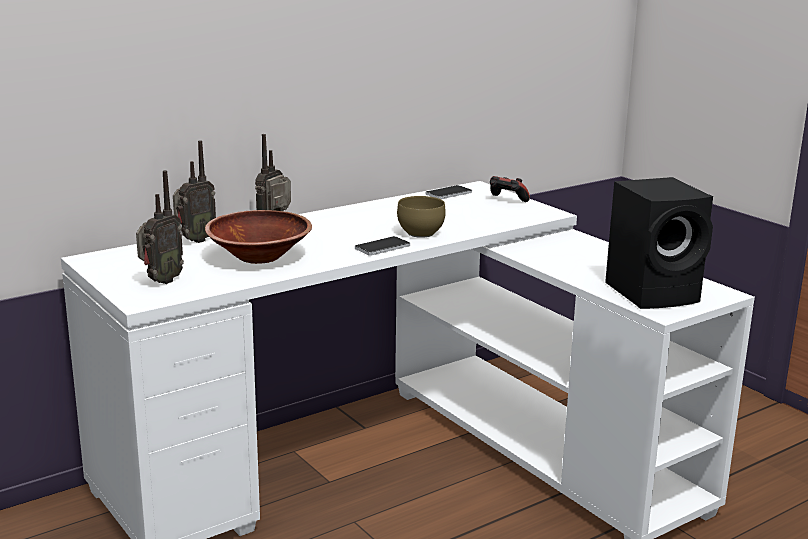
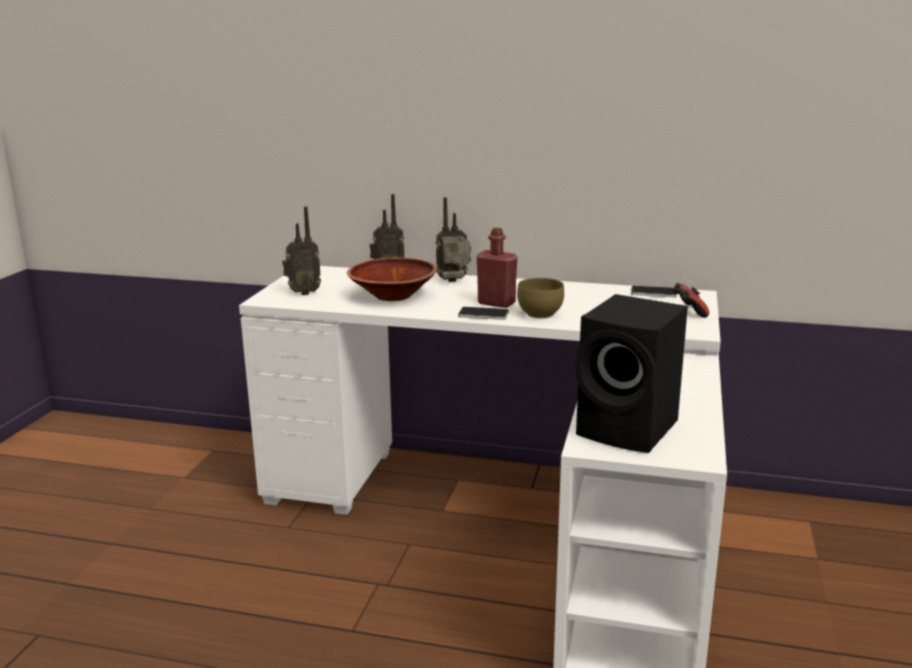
camera: 50 degrees right, 0 degrees up
none -> red bottle [477,228,517,308]

